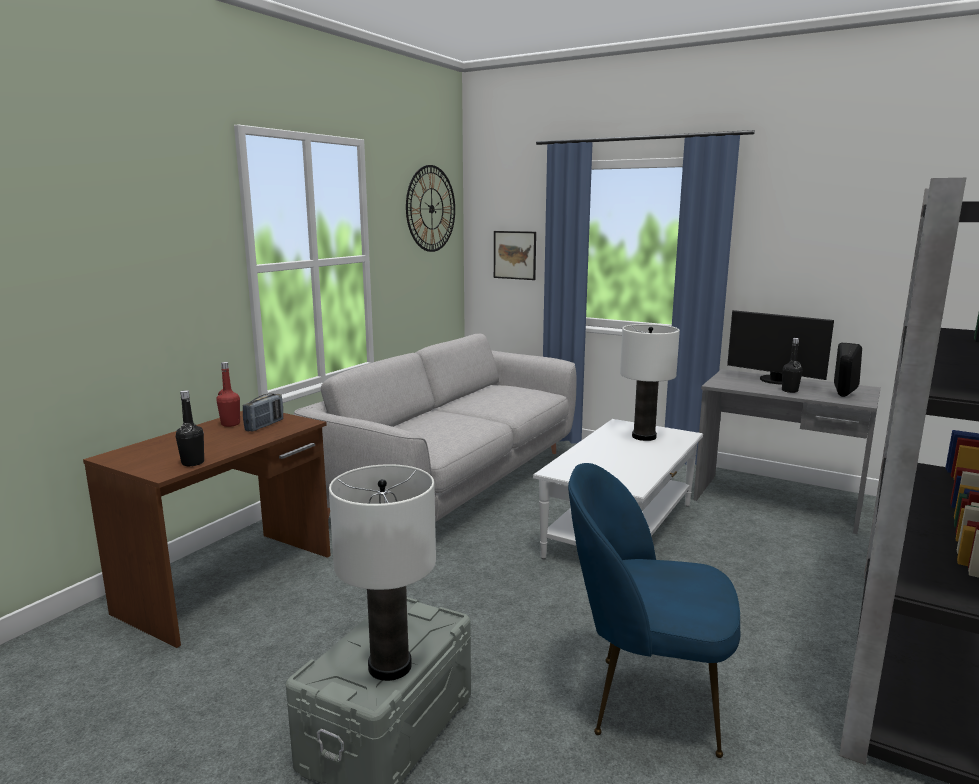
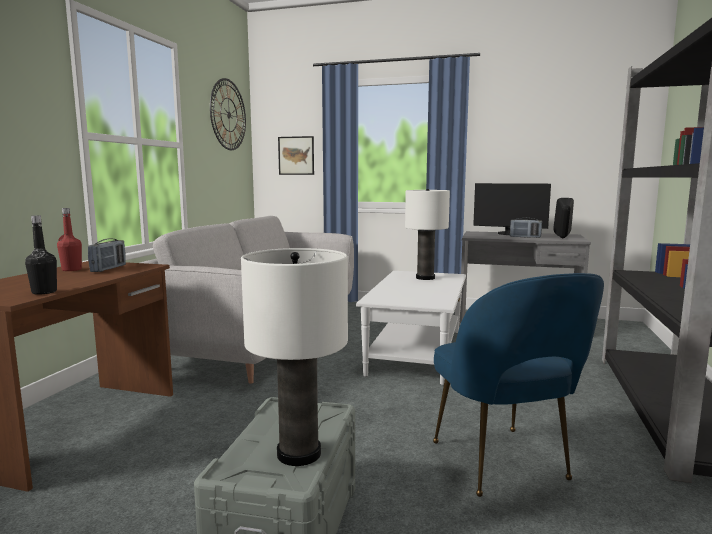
camera: 15 degrees left, 5 degrees down
blue chair [568,463,740,758] -> blue chair turned 105 degrees counterclockwise [433,273,604,497]
black bottle [782,338,802,393] -> radio [510,218,542,238]

